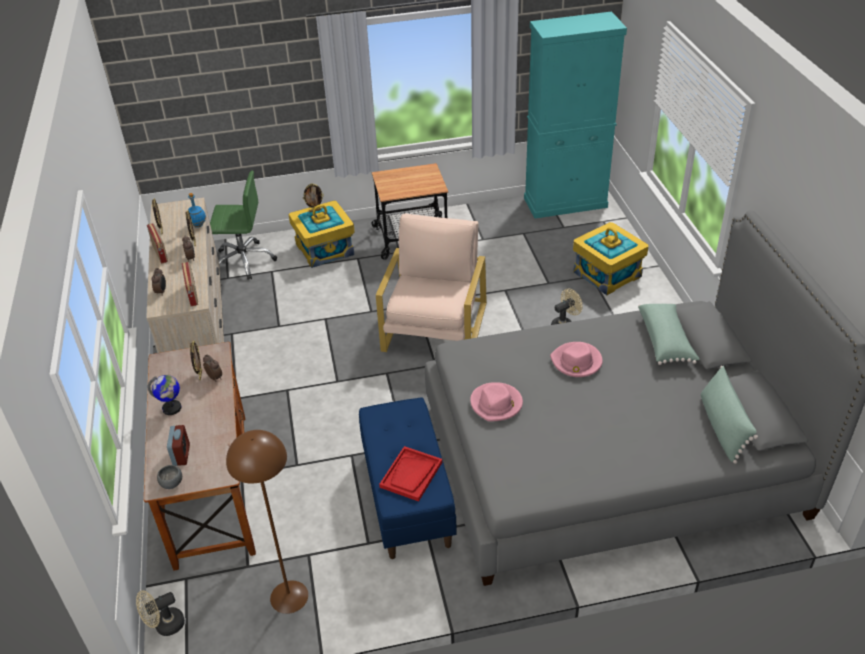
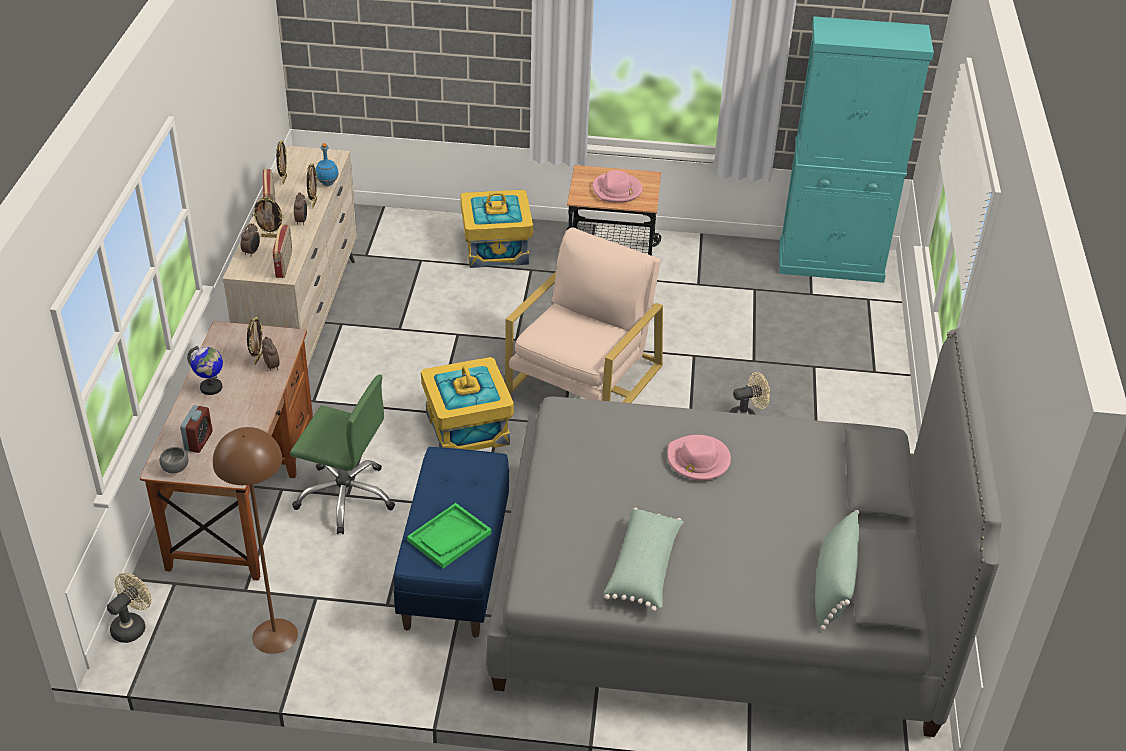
camera: 15 degrees right, 0 degrees up
beige fan [136,590,185,636] -> beige fan turned 135 degrees clockwise [107,573,151,643]
green office chair [210,171,277,280] -> green office chair moved to [290,375,395,534]
picture frame [303,183,324,212] -> picture frame moved to [252,197,284,238]
red tray [379,446,442,502] -> green tray [407,503,491,568]
pink hat [470,382,523,421] -> pink hat moved to [593,170,643,203]
yellow storage box [573,222,648,295] -> yellow storage box moved to [421,357,514,450]
green pillow [638,303,700,365] -> green pillow moved to [604,507,684,611]

